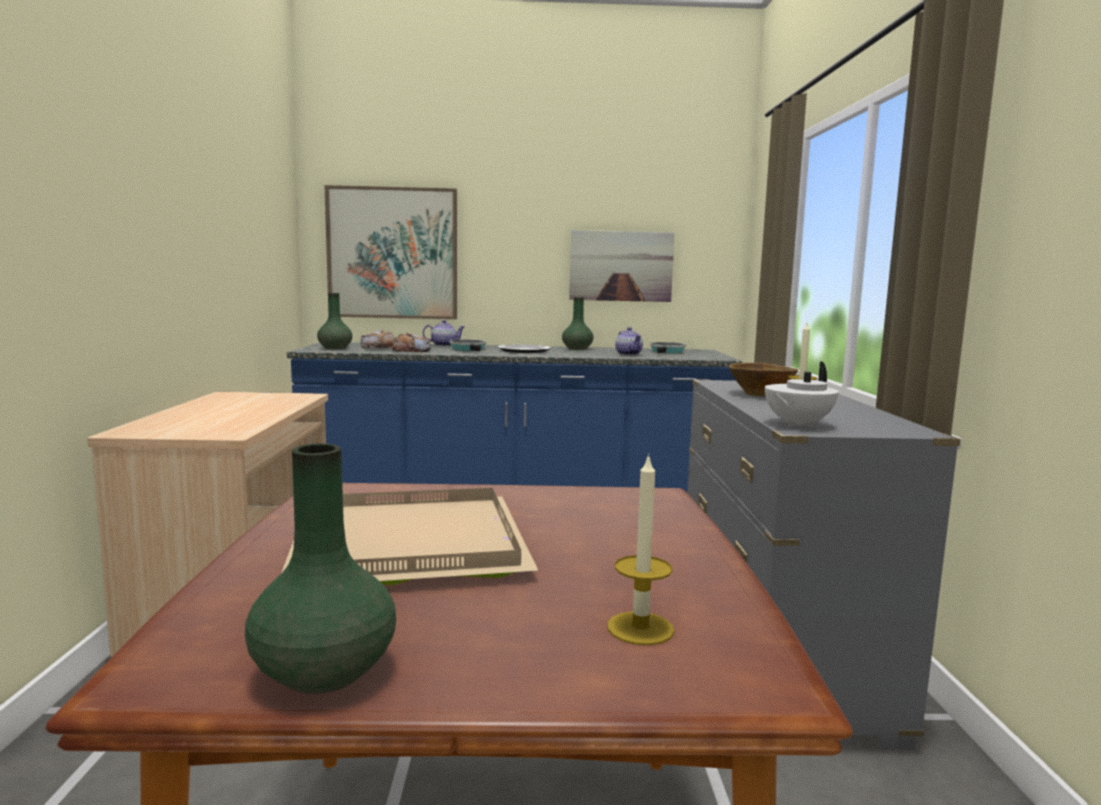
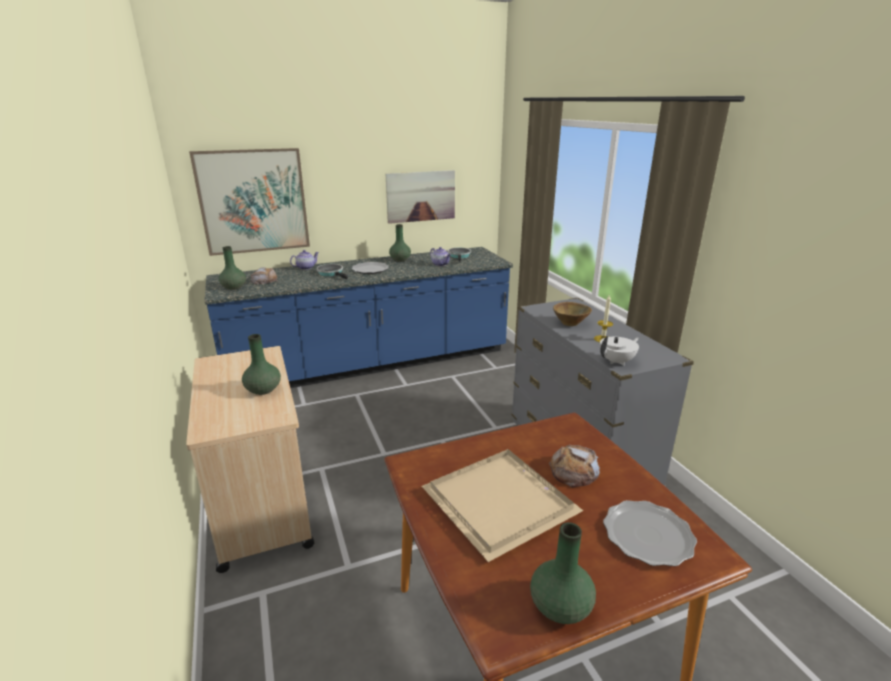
camera: 20 degrees left, 15 degrees up
bread [392,333,431,352] -> bread moved to [549,445,600,487]
candle [607,453,674,645] -> plate [603,500,697,566]
white teapot [765,362,839,428] -> white teapot turned 150 degrees counterclockwise [600,336,639,366]
none -> green vase [242,334,281,395]

